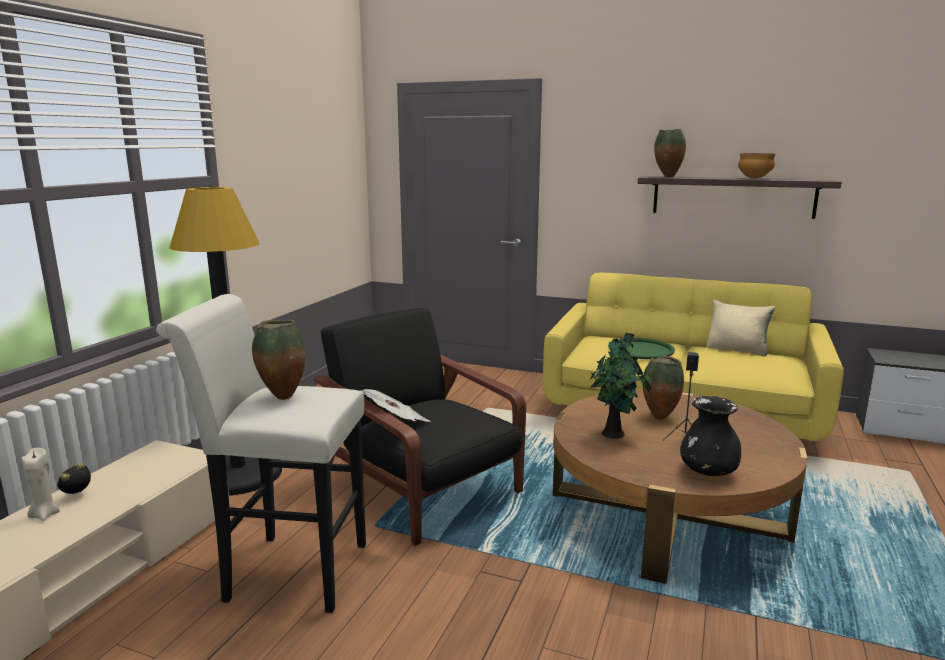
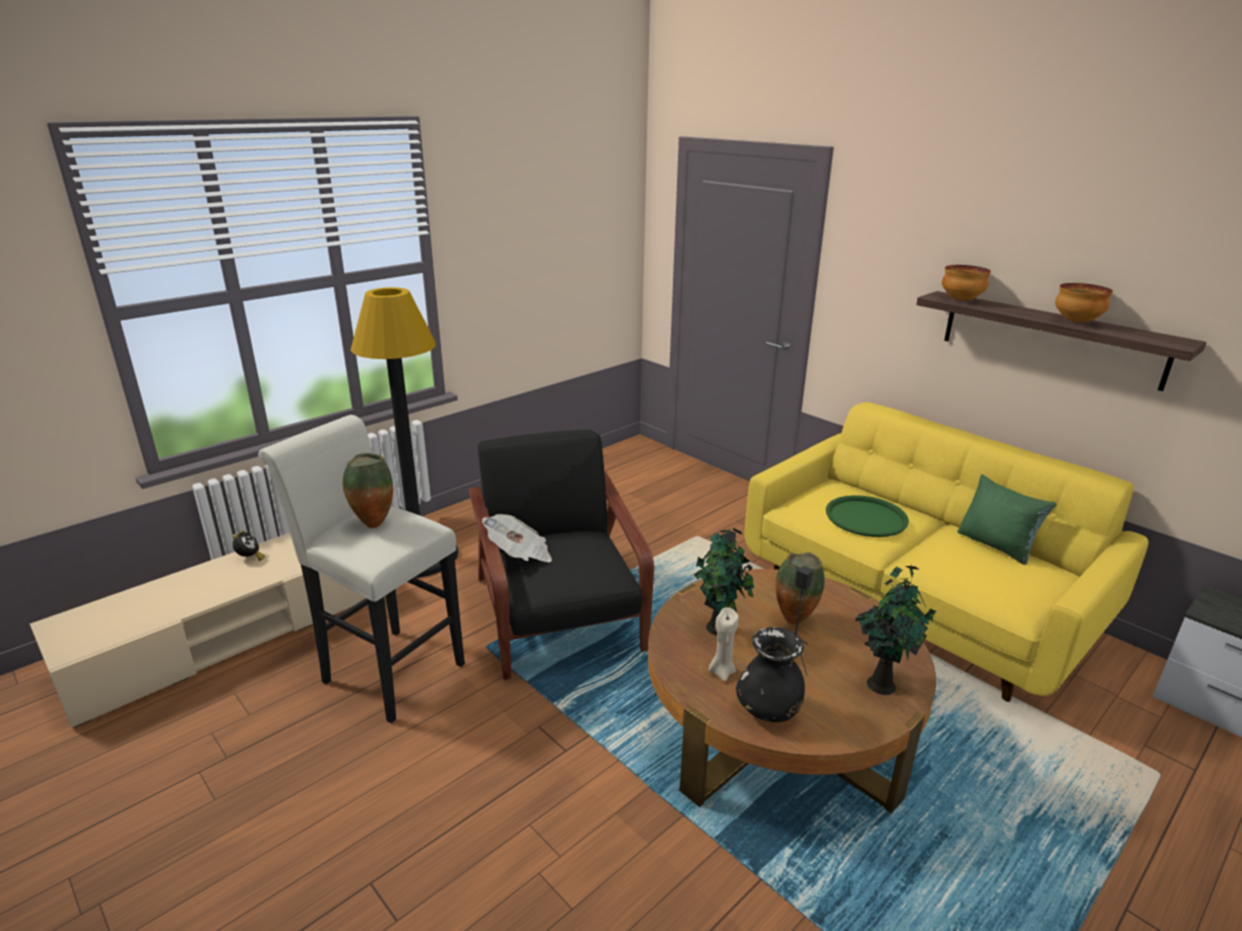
camera: 25 degrees right, 10 degrees up
beige candle [21,448,60,521] -> beige candle moved to [708,608,739,681]
alarm clock [57,463,91,494] -> alarm clock turned 120 degrees clockwise [233,530,265,561]
vase [654,129,686,177] -> bowl [942,265,991,301]
beige pillow [707,300,775,356] -> green pillow [957,474,1056,565]
none -> potted plant [856,565,936,695]

